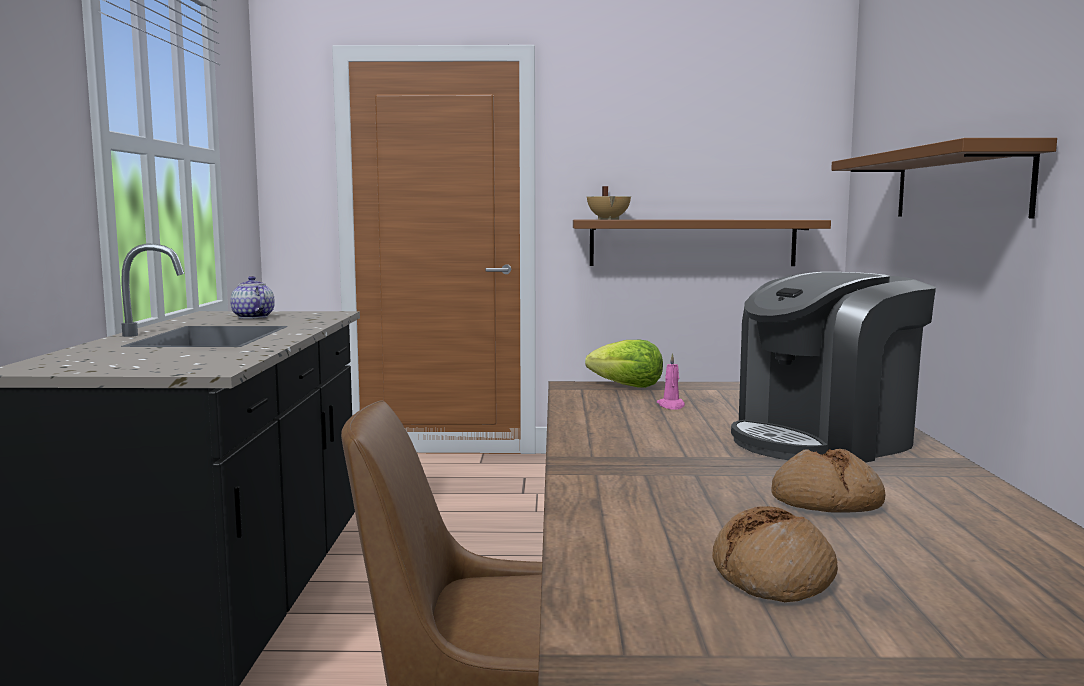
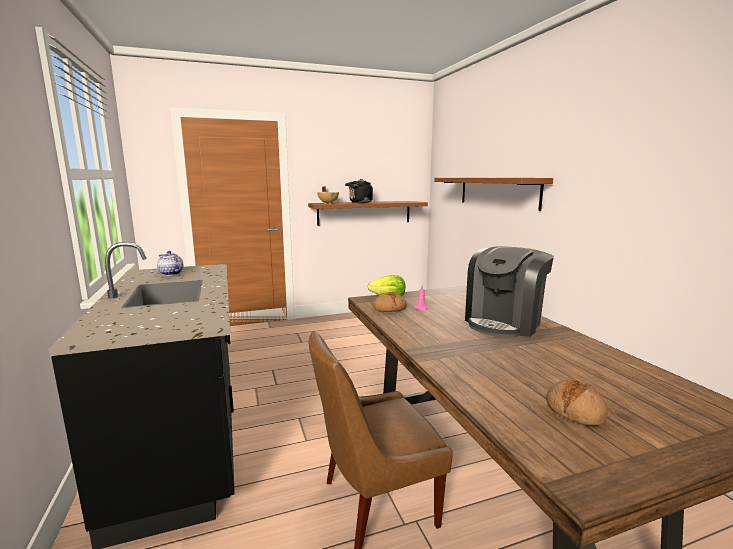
camera: 20 degrees left, 5 degrees up
bread [772,449,885,513] -> bread moved to [373,292,407,312]
none -> black kettle [345,179,373,203]

